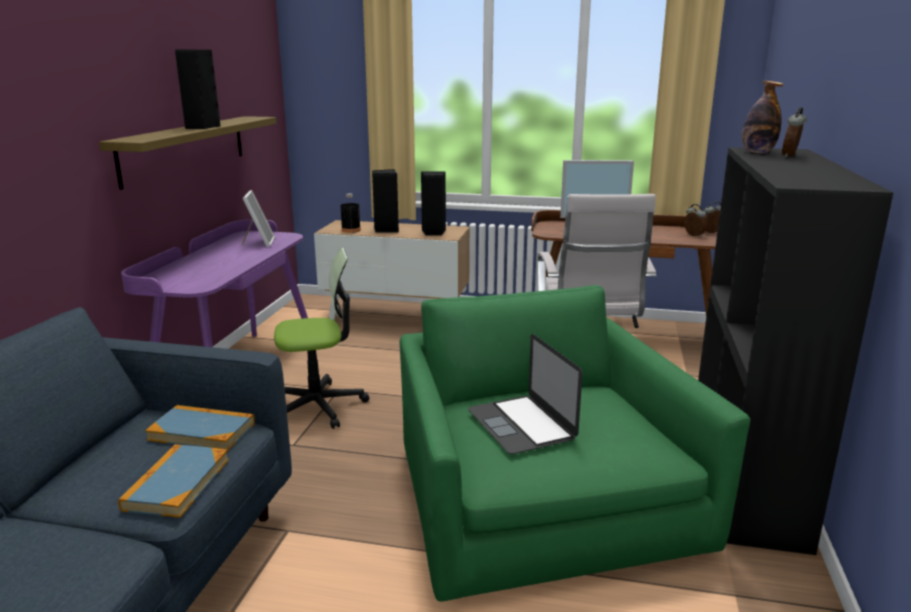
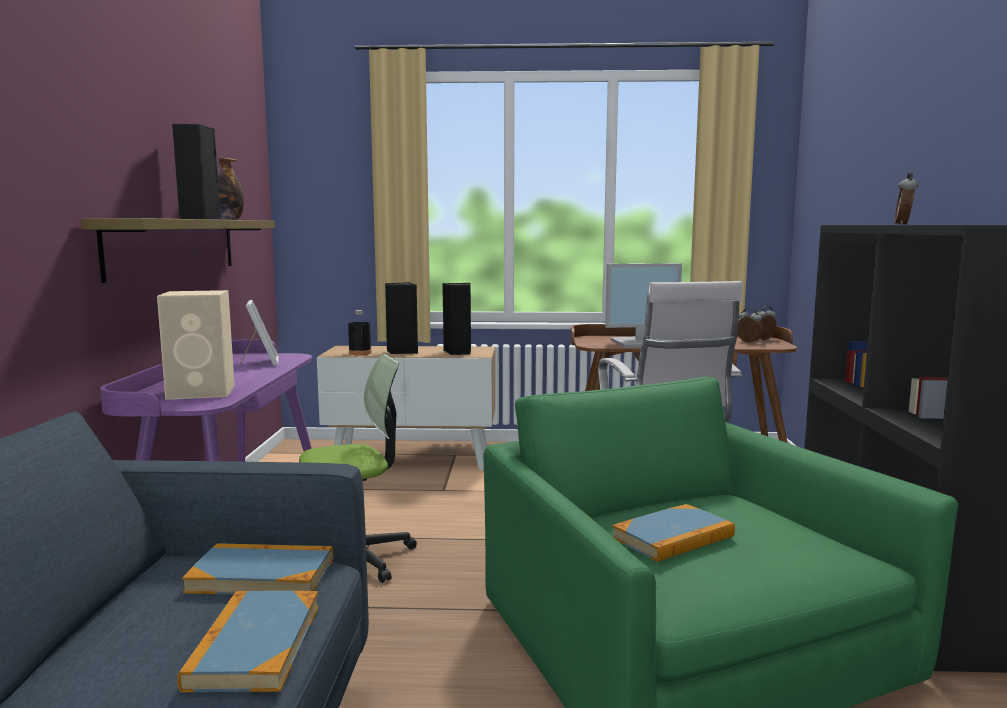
camera: 10 degrees left, 10 degrees down
laptop [468,334,583,454] -> book [612,504,735,562]
bottle [742,81,783,153] -> bottle moved to [218,157,244,220]
none -> beige speaker [157,290,235,400]

